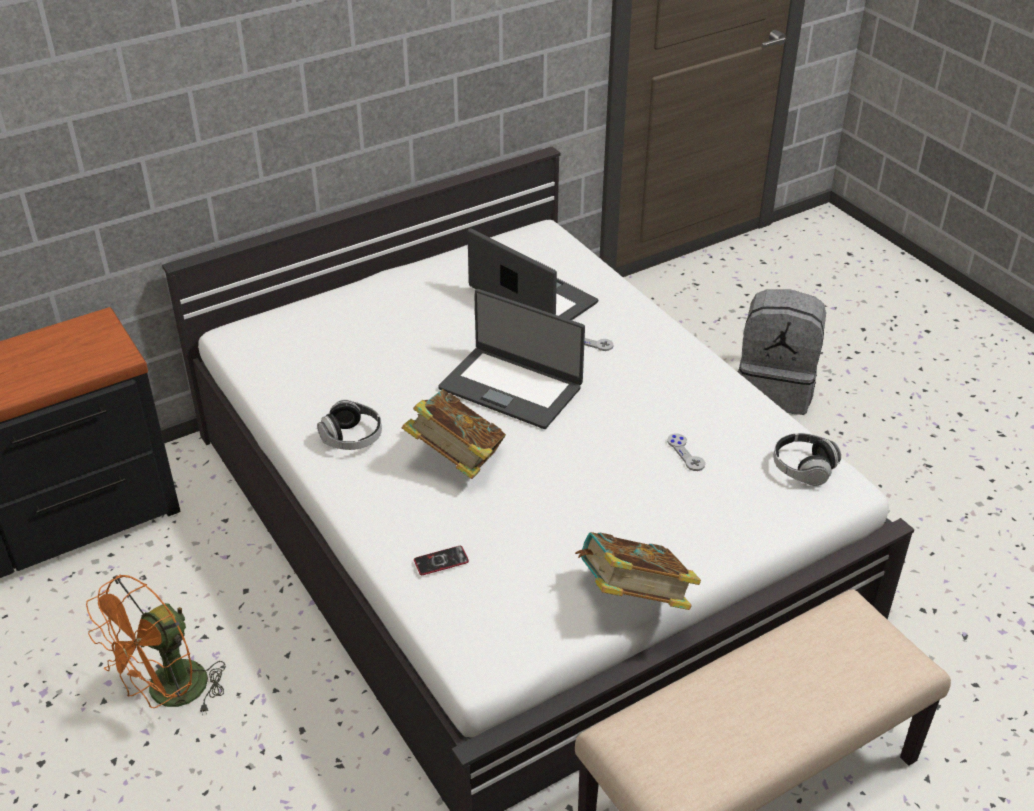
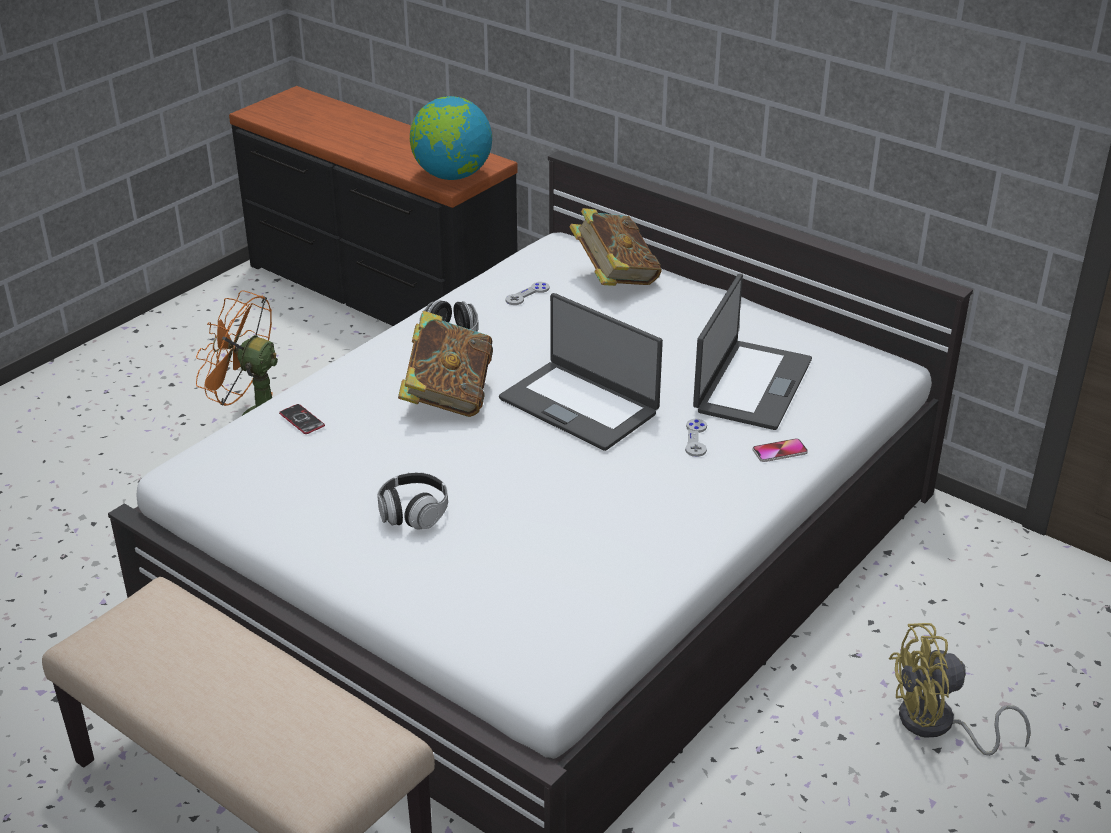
camera: 70 degrees right, 5 degrees down
laptop [438,289,585,429] -> laptop turned 60 degrees counterclockwise [499,293,663,451]
book [575,532,701,610] -> book moved to [569,208,662,286]
grey game controller [667,434,705,471] -> grey game controller moved to [506,282,549,305]
grey backpack [738,289,826,415] -> yellow fan [889,623,1031,756]
headphones [773,433,841,486] -> headphones moved to [377,472,448,530]
none -> globe [410,96,492,180]
none -> phone [753,438,808,462]

